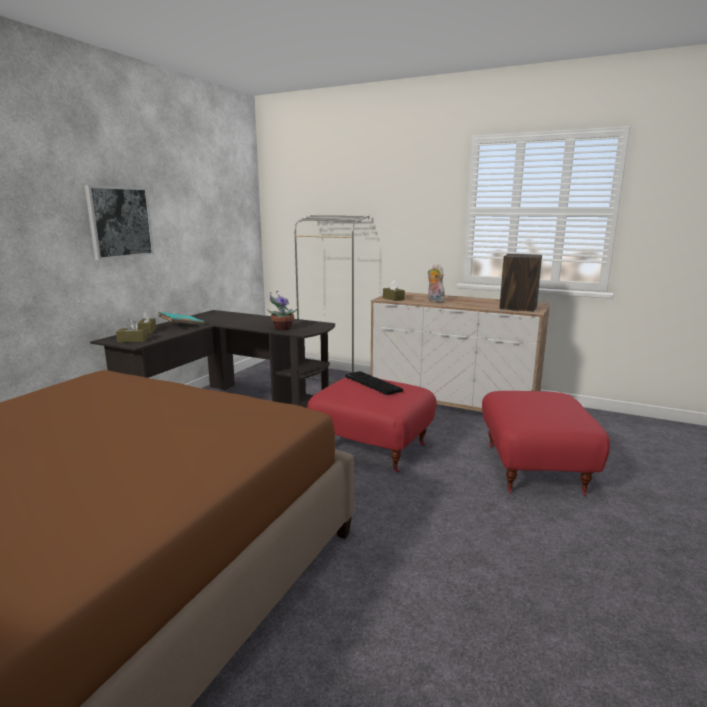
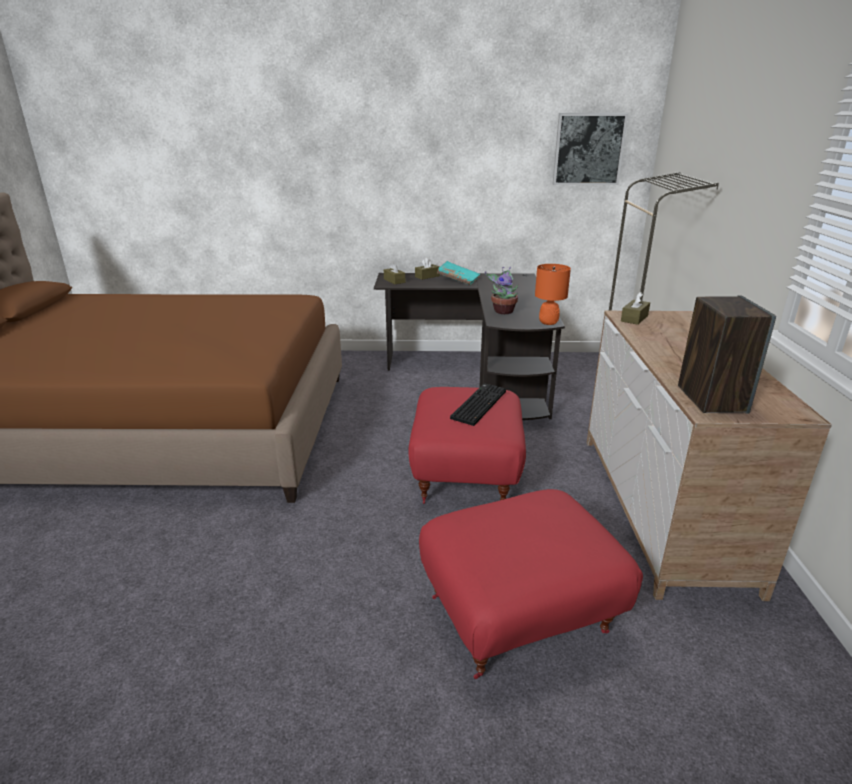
camera: 65 degrees right, 10 degrees up
picture [85,185,154,260] -> picture moved to [553,113,628,185]
plush toy [428,264,445,302] -> none
none -> orange table lamp [535,264,571,325]

